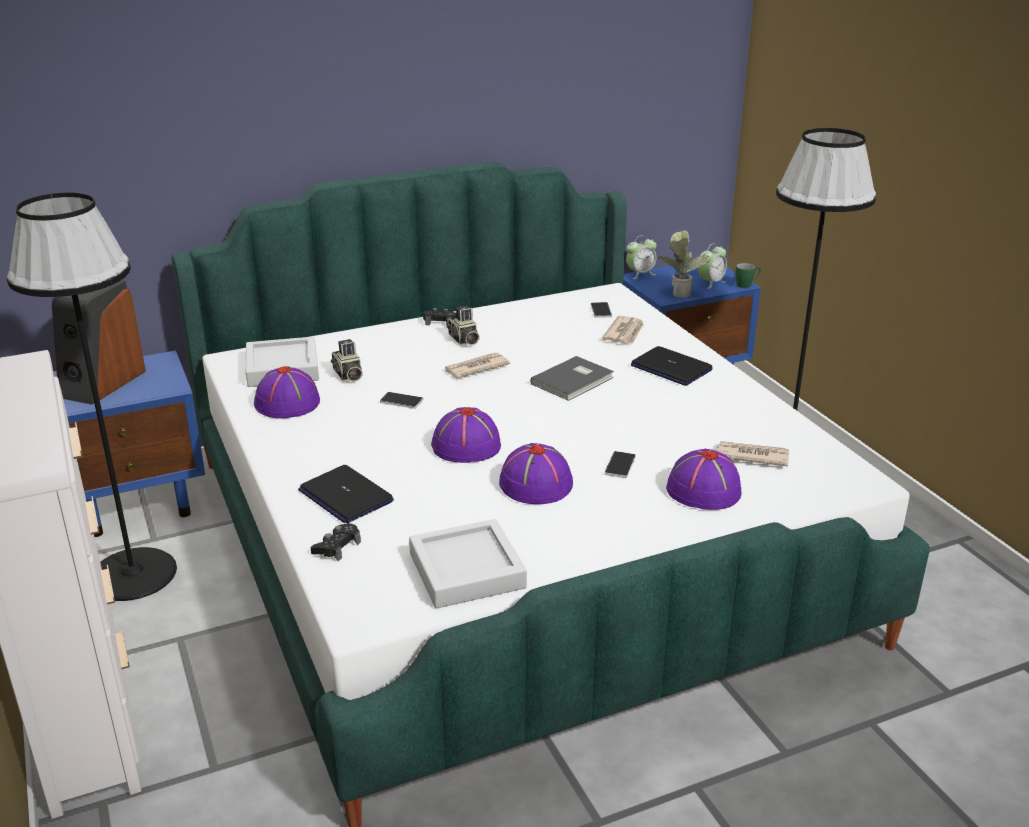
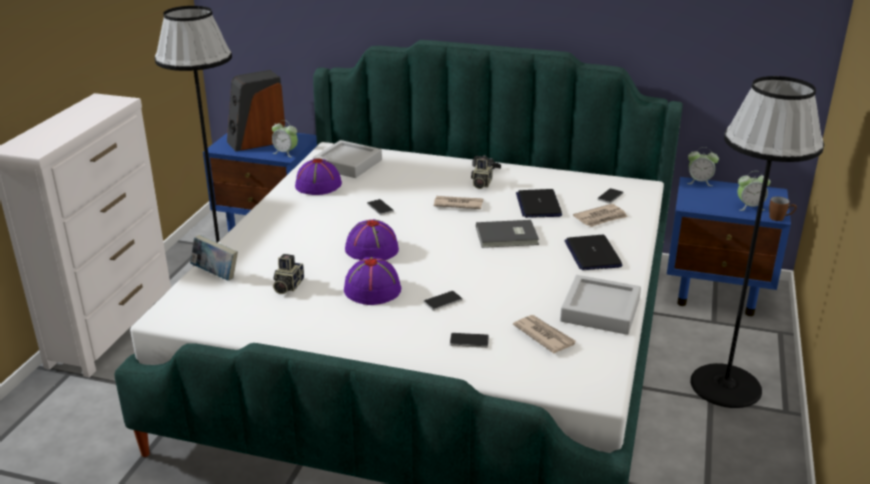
camera: 40 degrees right, 0 degrees up
laptop [298,465,394,523] -> laptop moved to [516,189,562,218]
black game controller [311,523,361,561] -> book [190,235,238,281]
camera [331,339,363,382] -> camera moved to [273,254,304,294]
grey tray [409,519,527,608] -> grey tray moved to [560,275,641,335]
potted plant [658,231,710,297] -> none
purple hat [666,449,742,510] -> phone [450,333,489,348]
green mug [735,263,761,288] -> brown mug [769,196,797,221]
none -> alarm clock [272,120,298,157]

